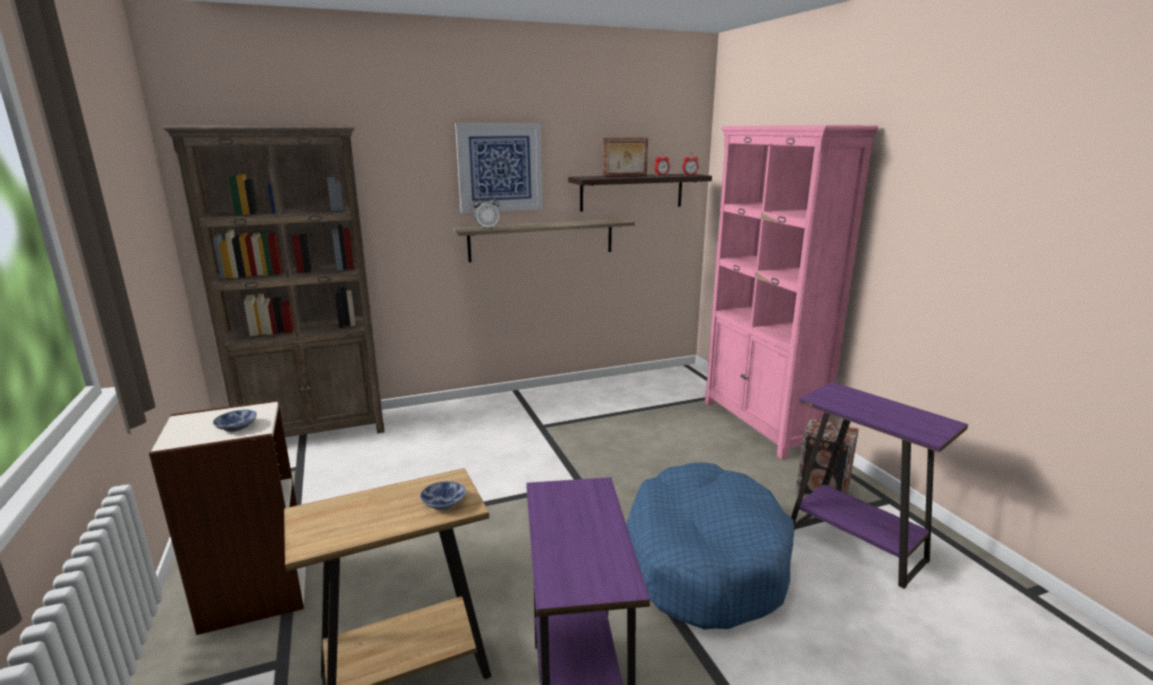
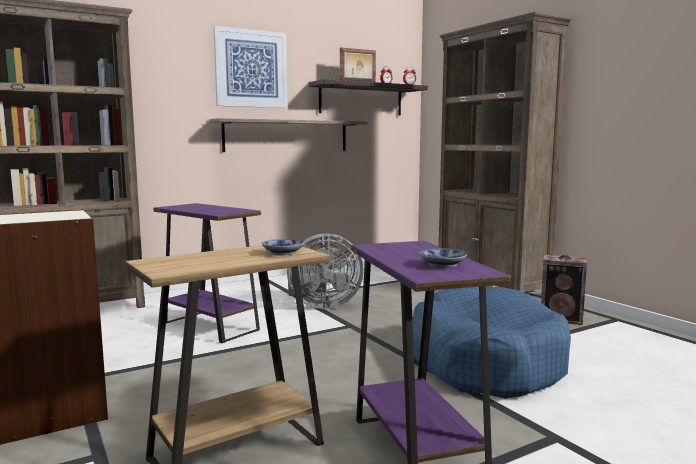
camera: 10 degrees left, 10 degrees down
bowl [213,410,257,432] -> bowl moved to [419,249,467,268]
alarm clock [474,194,499,229] -> none
pink bookcase [705,125,879,460] -> brown bookcase [439,11,572,292]
purple side table [791,382,968,589] -> purple side table moved to [153,203,261,343]
none -> grey fan [287,233,364,309]

